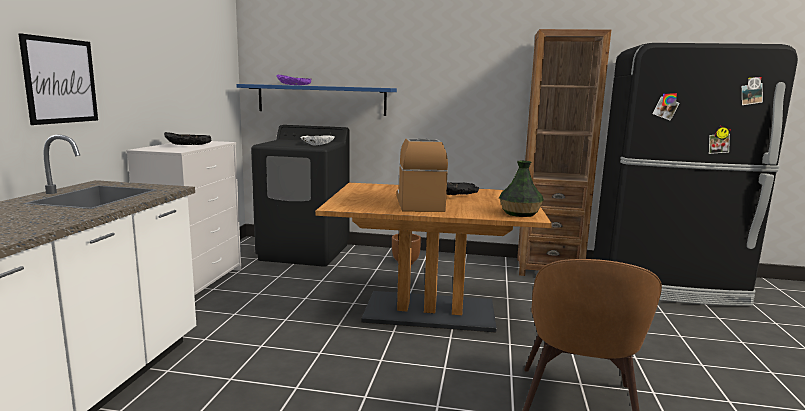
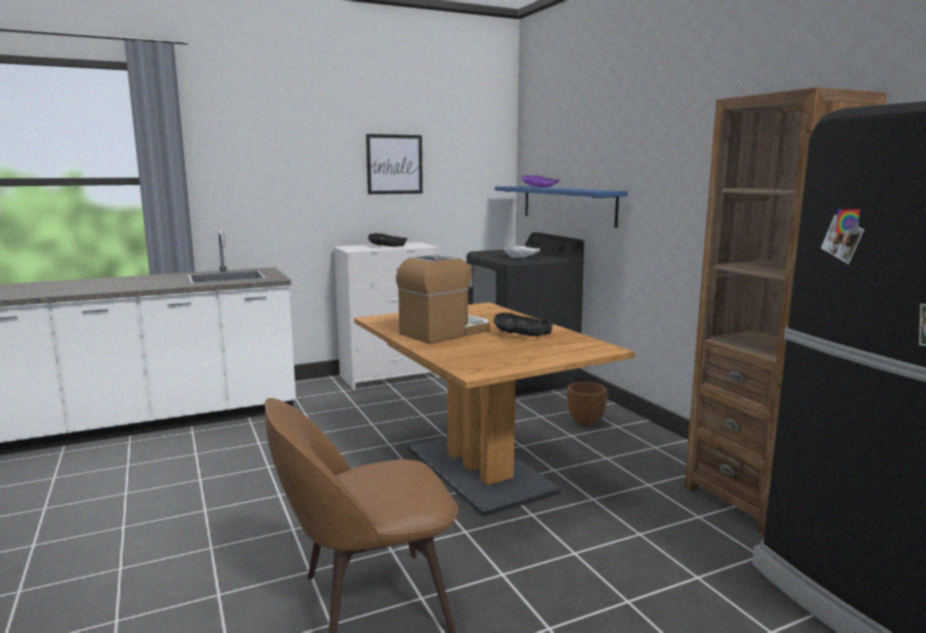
camera: 55 degrees right, 0 degrees up
picture [18,33,98,125] -> picture moved to [366,134,423,194]
vase [499,161,544,217] -> none

